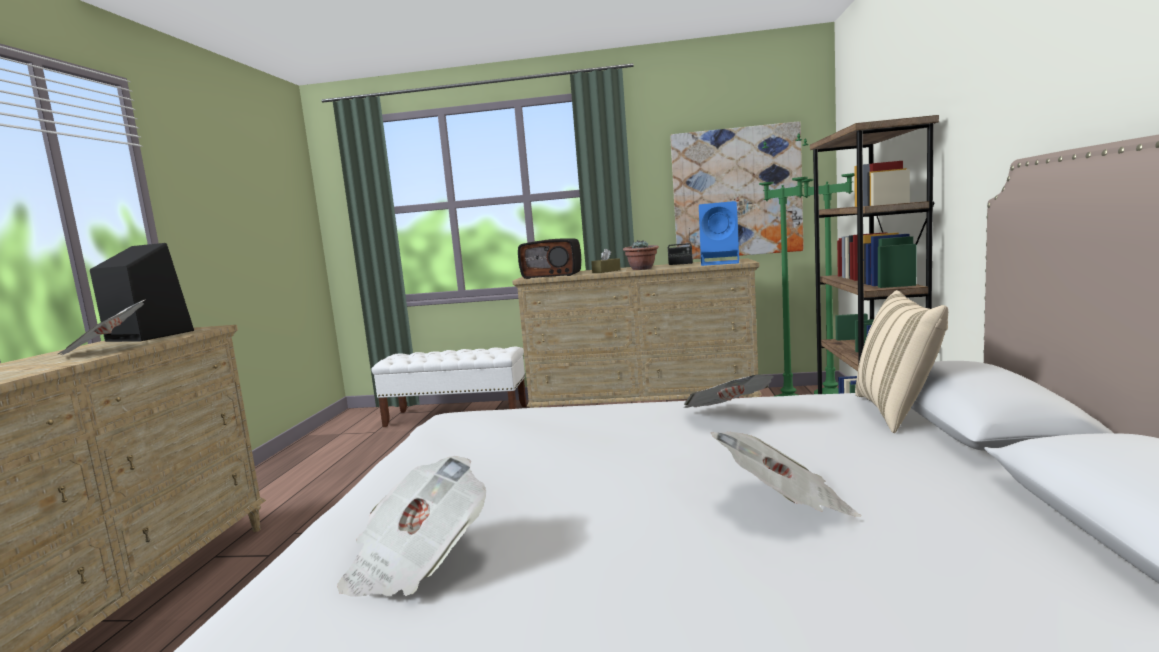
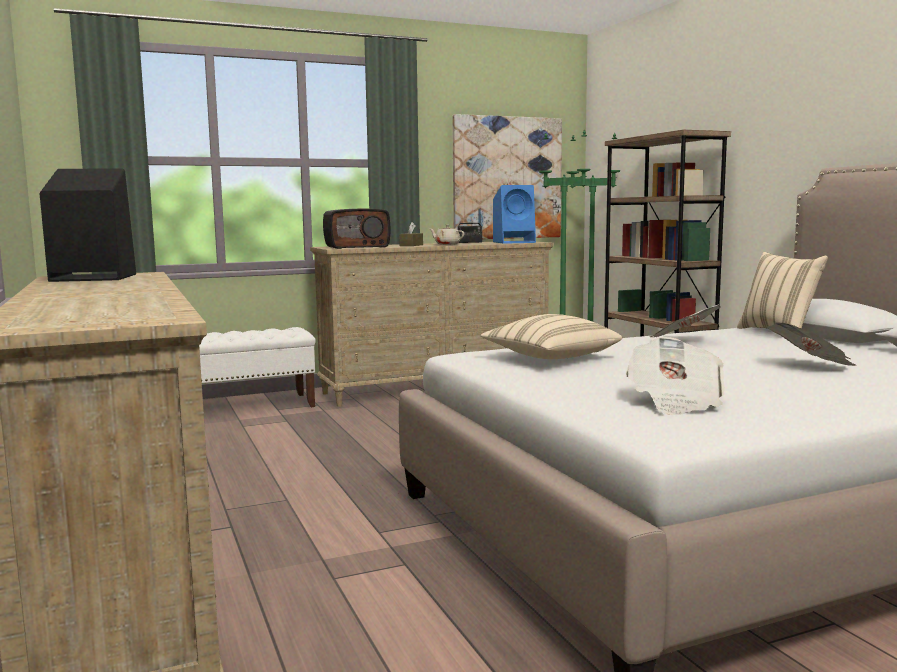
camera: 30 degrees left, 0 degrees up
newspaper [58,299,146,355] -> none
potted plant [623,240,659,270] -> beige teapot [430,224,465,245]
none -> beige pillow [480,314,622,359]

